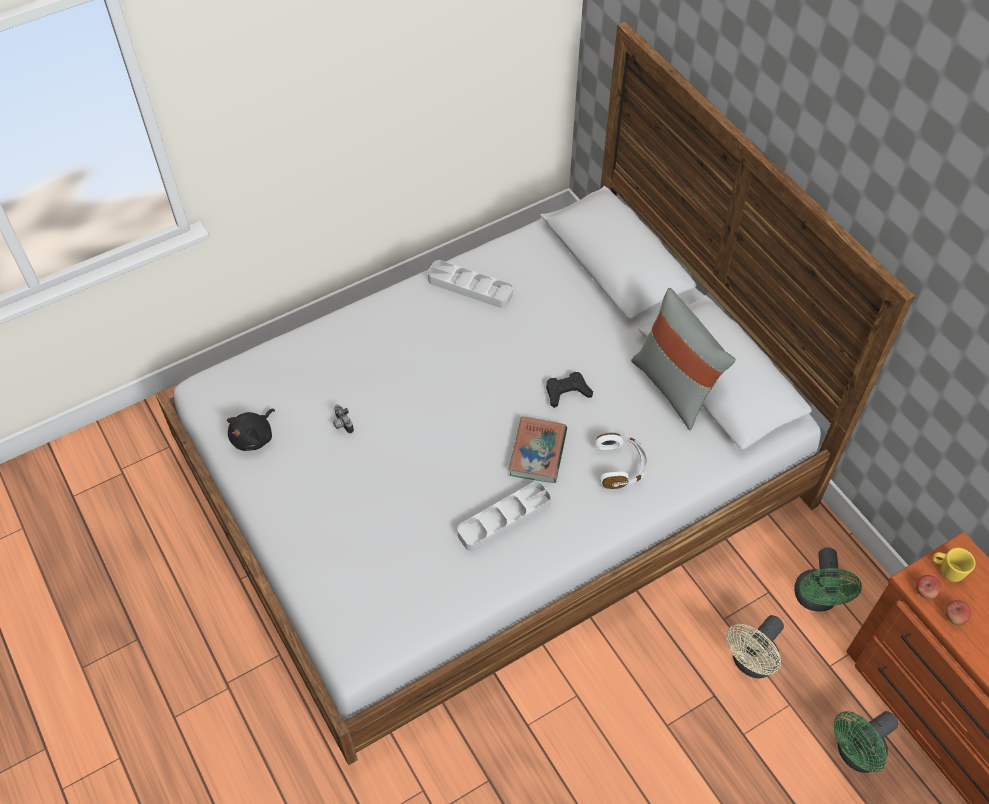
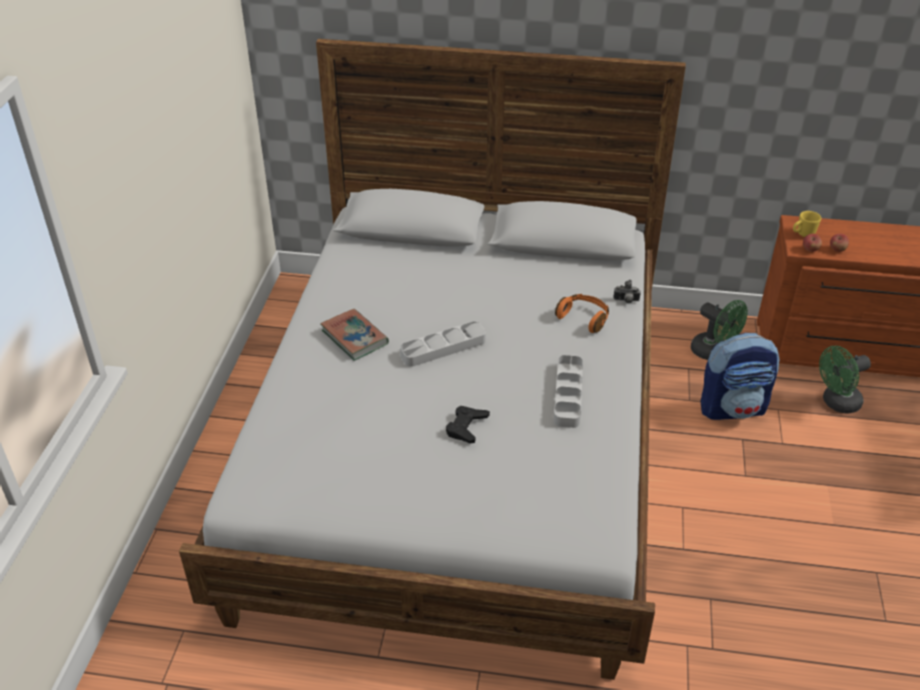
camera: 50 degrees left, 15 degrees down
black plush toy [227,409,275,451] -> none
camera [333,404,354,433] -> camera moved to [613,280,641,303]
grey tray [428,260,513,308] -> grey tray moved to [400,321,486,367]
book [509,416,567,483] -> book moved to [321,309,389,361]
black game controller [546,372,593,408] -> black game controller moved to [446,406,490,443]
white headphones [595,433,647,489] -> orange headphones [555,294,609,333]
grey pillow [631,288,736,430] -> none
beige fan [726,615,784,679] -> backpack [701,333,779,420]
green fan [834,711,898,773] -> green fan turned 60 degrees clockwise [819,346,871,414]

